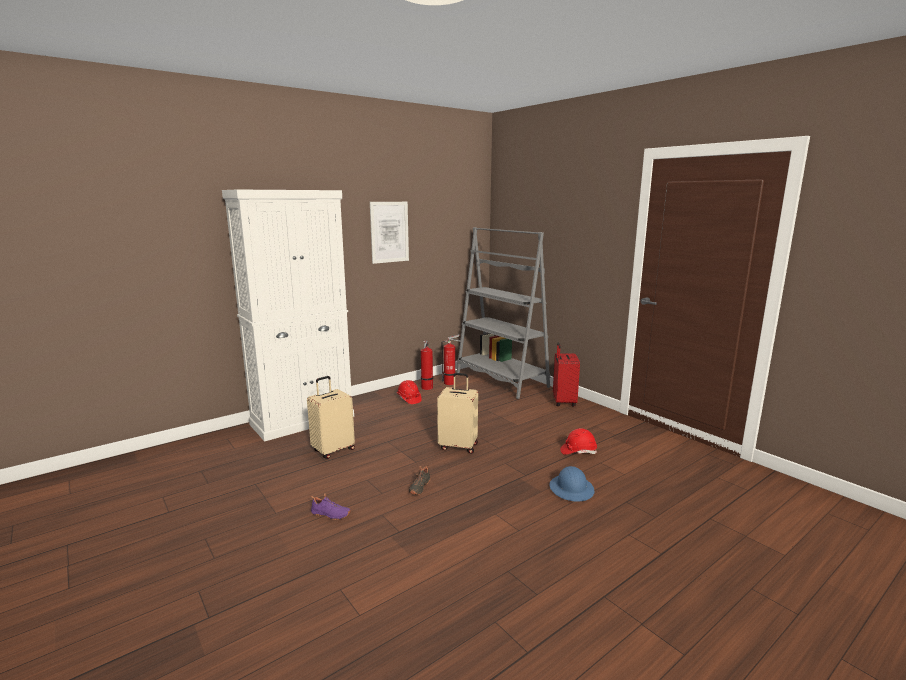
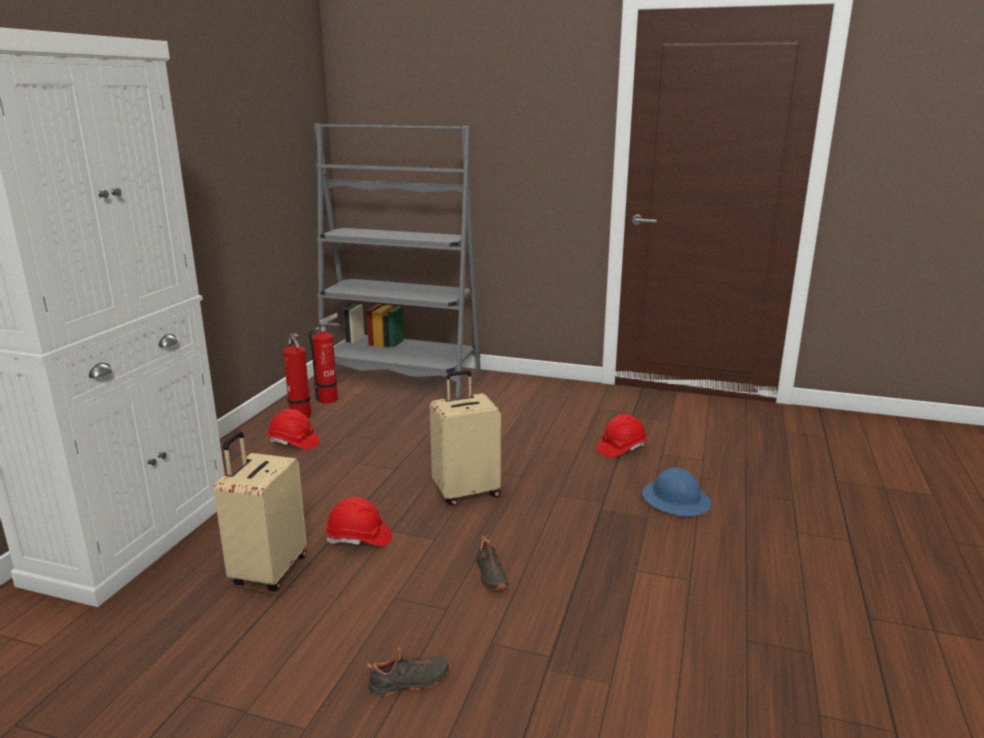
camera: 35 degrees left, 5 degrees up
purple shoe [311,493,351,520] -> black shoe [367,648,450,696]
picture [370,202,409,264] -> none
red suitcase [553,342,580,407] -> none
none -> red hard hat [325,497,392,546]

